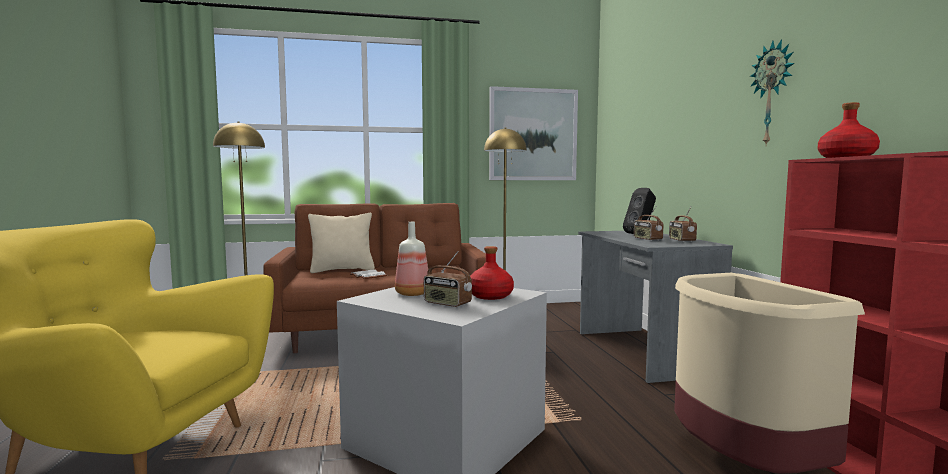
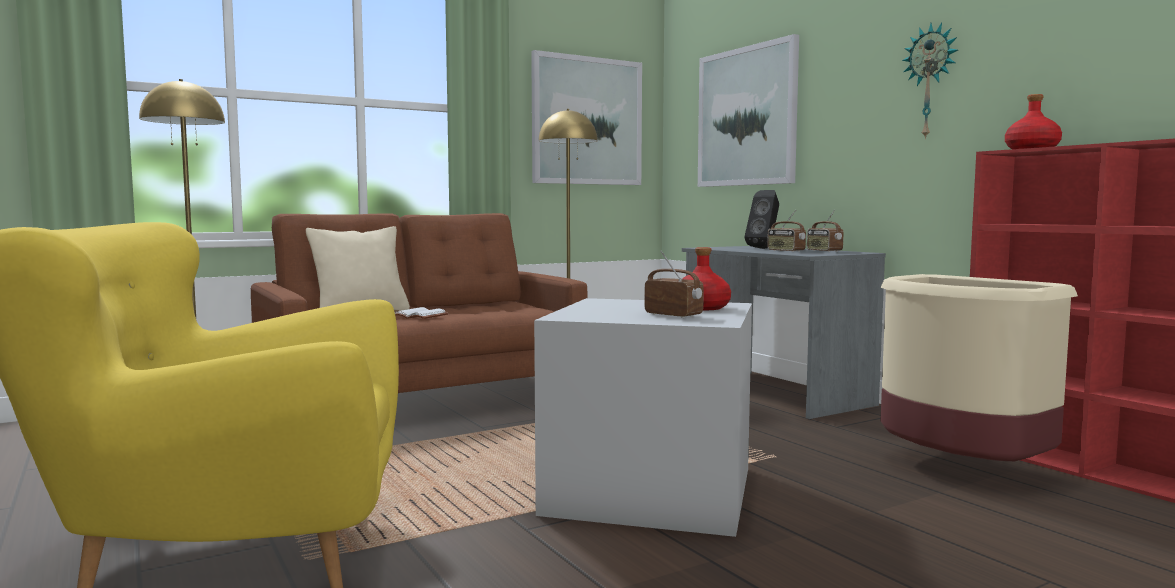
camera: 20 degrees left, 0 degrees up
bottle [395,222,428,296] -> none
radio [424,251,472,307] -> radio turned 150 degrees counterclockwise [644,251,704,318]
none -> picture [698,34,799,187]

